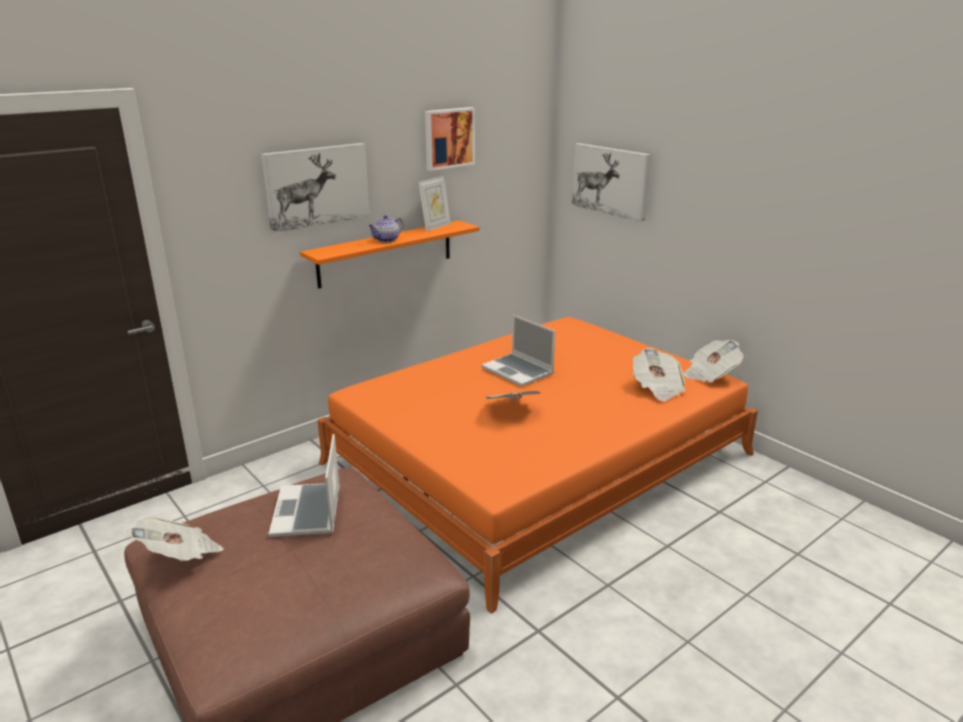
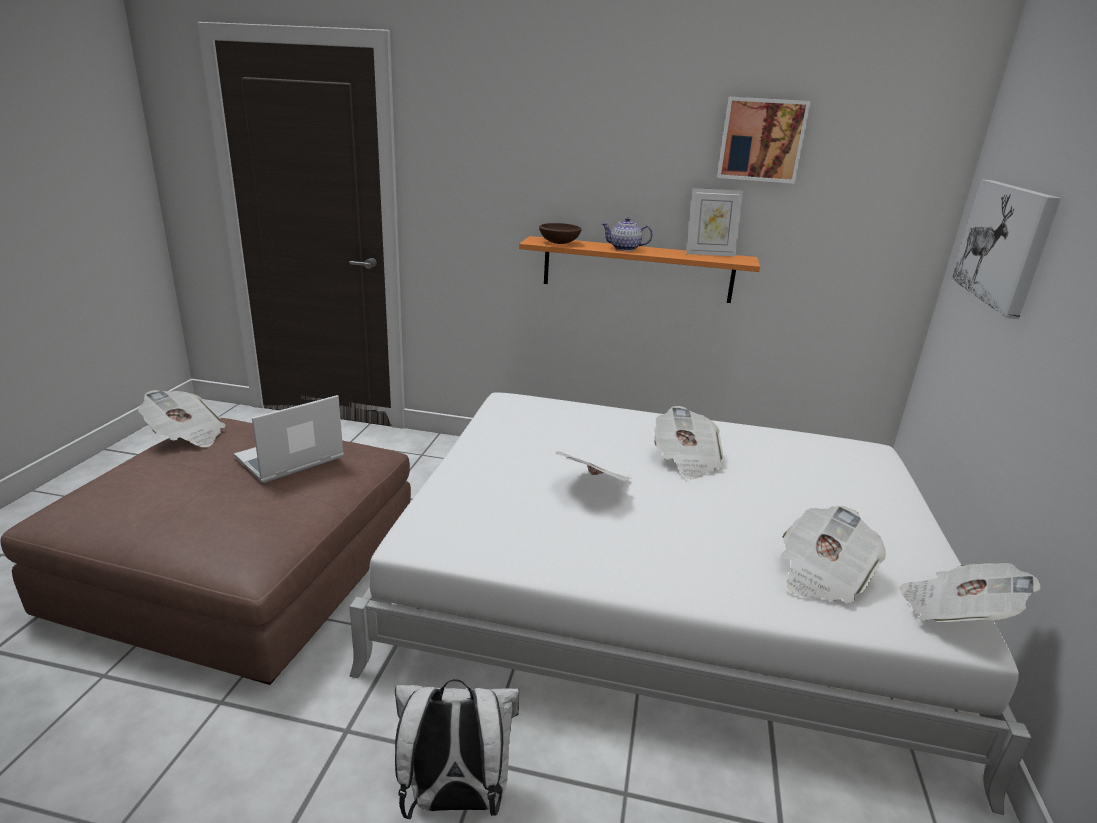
camera: 50 degrees right, 0 degrees up
picture [261,143,370,233] -> none
orange bed [317,317,758,614] -> white bed [349,393,1032,815]
laptop [482,315,555,387] -> newspaper [654,406,724,480]
none -> white backpack [395,679,520,819]
none -> brown bowl [539,223,582,244]

